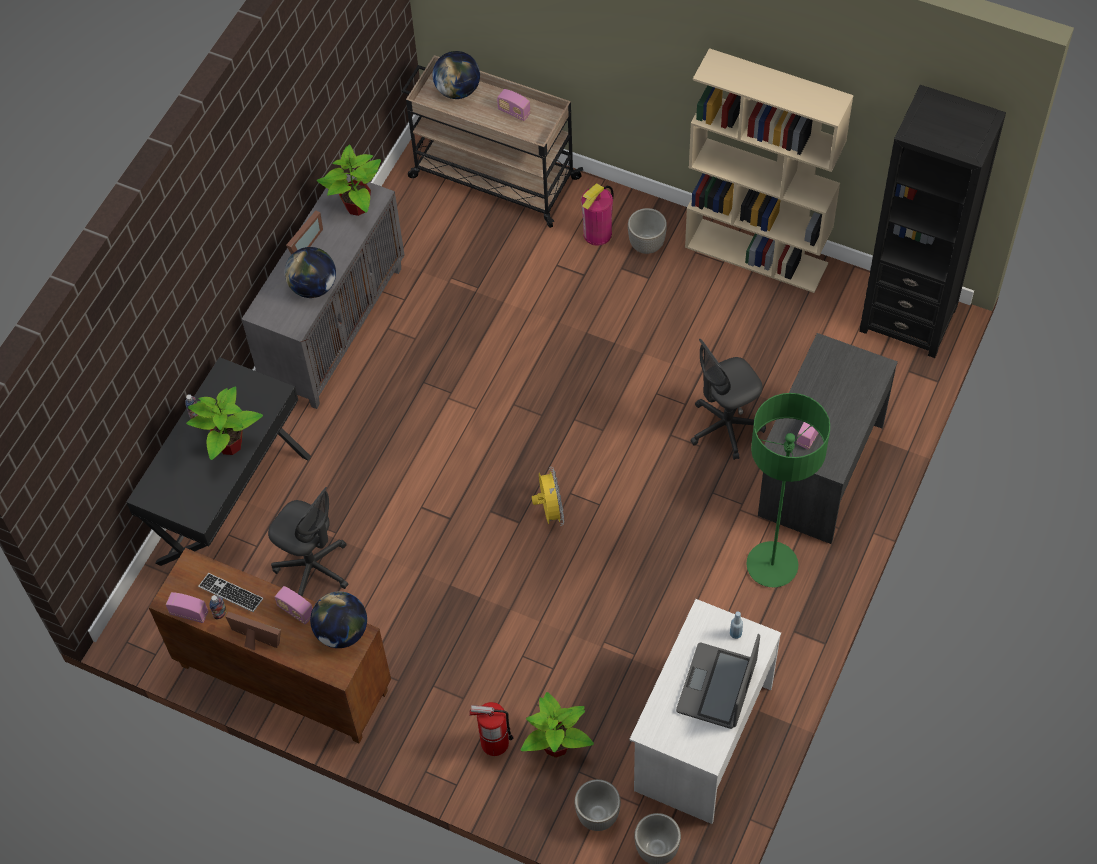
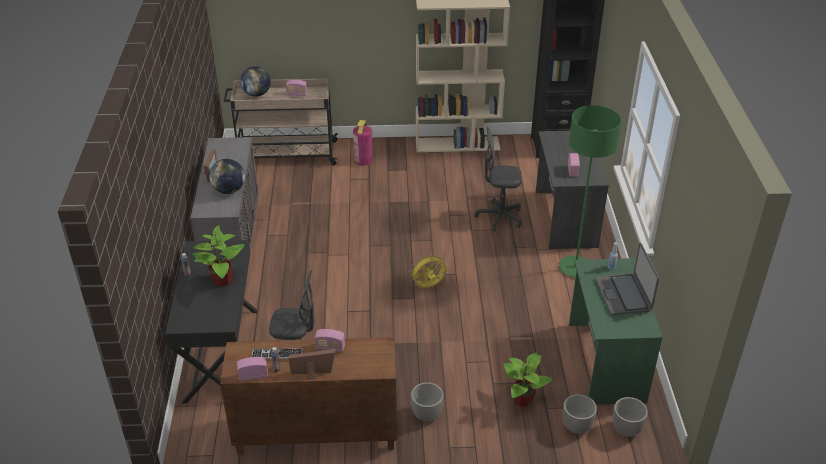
camera: 30 degrees left, 20 degrees down
globe [310,591,367,648] -> none
potted plant [317,144,381,216] -> none
fire extinguisher [469,702,514,756] -> none
yellow fan [532,467,564,526] -> yellow fan turned 75 degrees counterclockwise [409,253,447,288]
planter [628,208,667,254] -> planter moved to [411,382,444,421]
white desk [630,599,781,824] -> green desk [569,258,663,405]
grey office chair [690,339,766,460] -> grey office chair turned 60 degrees clockwise [474,127,522,232]

